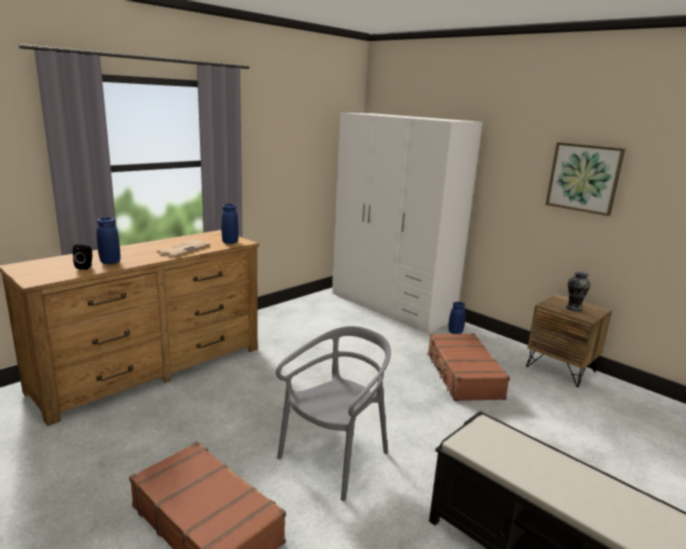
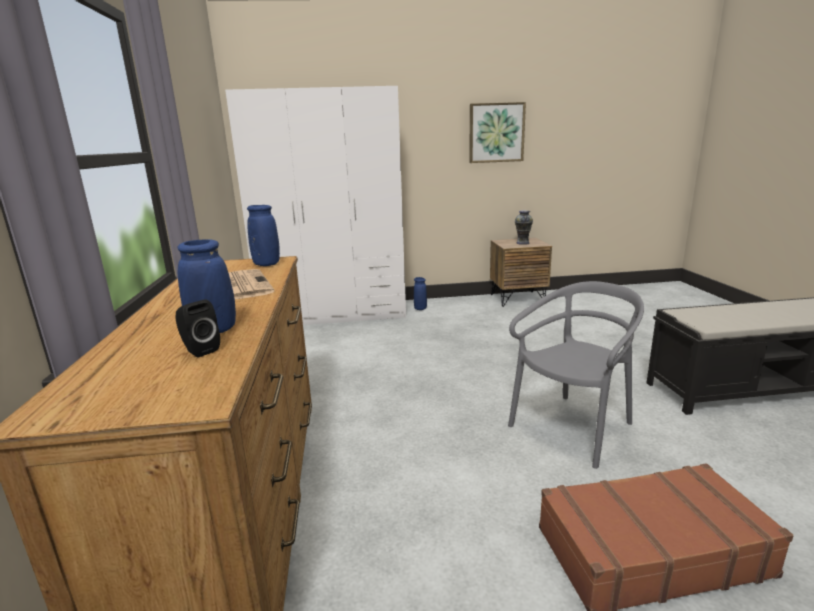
camera: 50 degrees left, 0 degrees up
grey chair [276,326,391,501] -> grey chair turned 60 degrees clockwise [508,281,644,469]
brown suitcase [427,333,510,401] -> none

